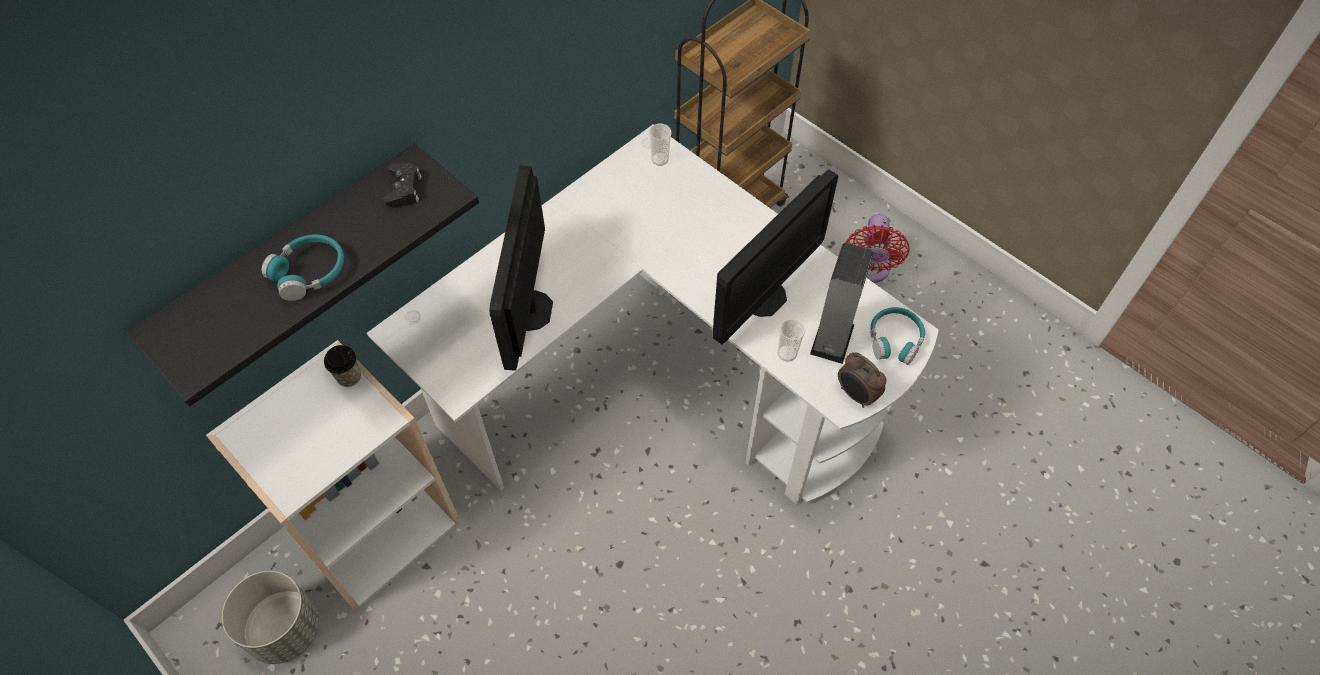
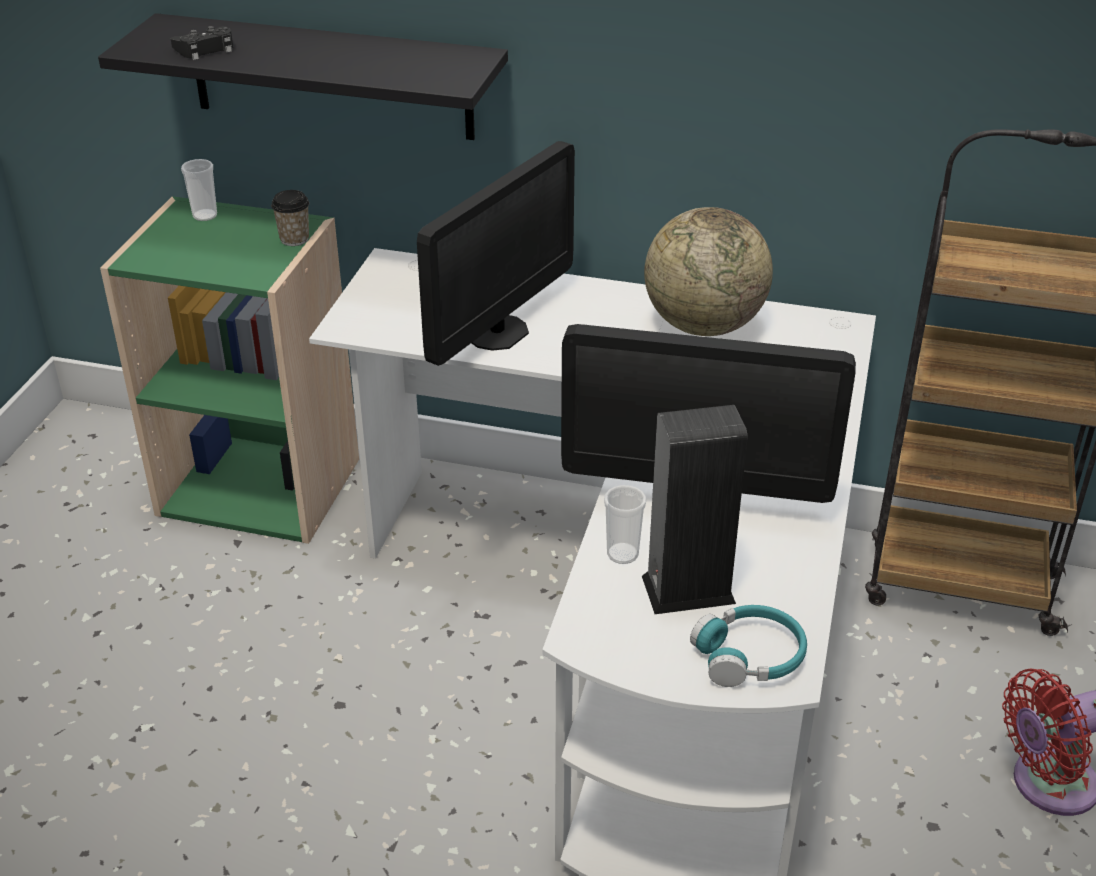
camera: 60 degrees right, 20 degrees down
white bookcase [206,340,461,612] -> green bookcase [100,196,359,544]
grey planter [222,571,319,664] -> none
turquoise headphones [262,234,344,301] -> none
black game controller [383,163,422,207] -> black game controller moved to [171,26,233,60]
monitor [489,166,553,371] -> monitor turned 150 degrees clockwise [417,141,575,366]
cup [649,124,671,166] -> cup moved to [181,159,217,221]
alarm clock [838,352,886,408] -> none
none -> globe [644,207,773,336]

